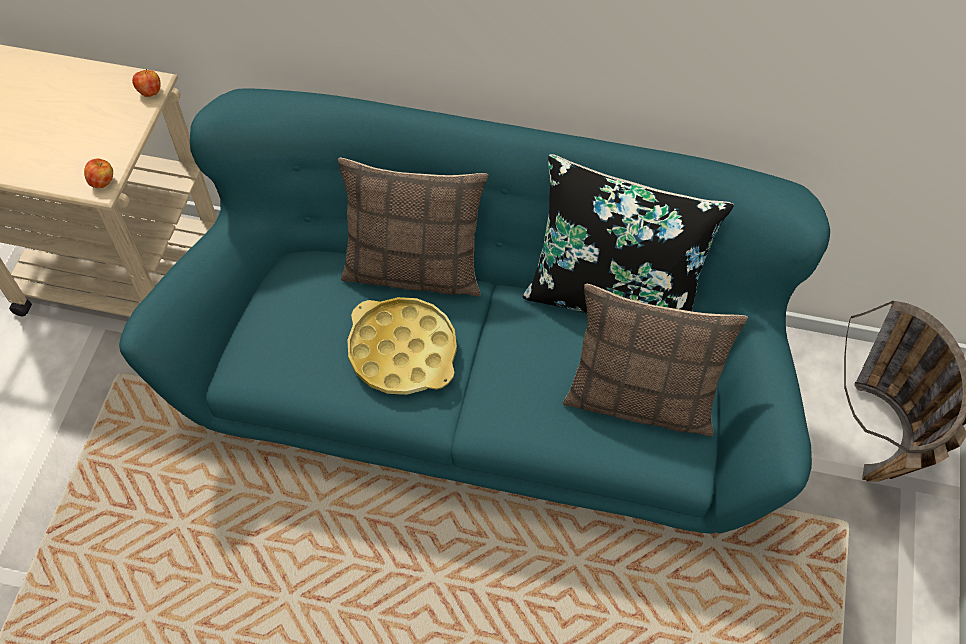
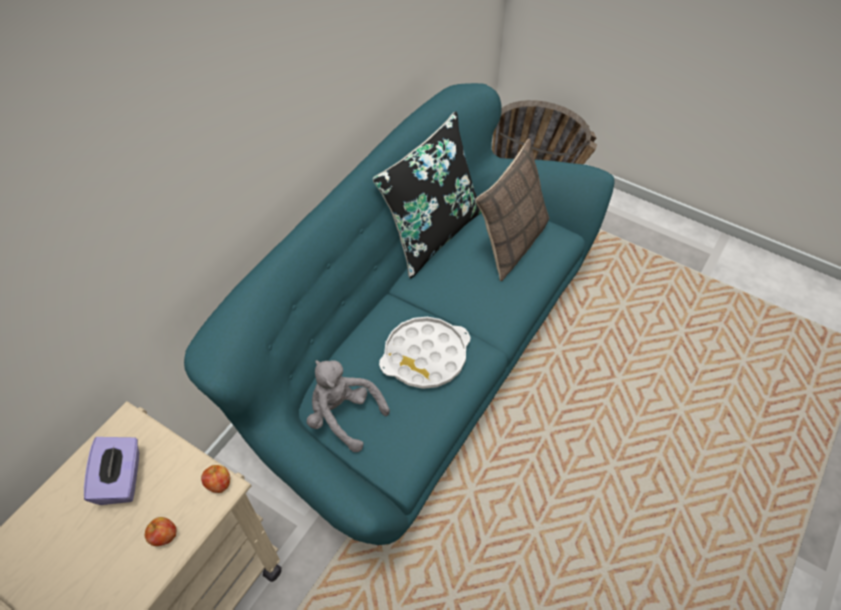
camera: 70 degrees left, 5 degrees down
apple [132,69,161,97] -> apple moved to [145,517,176,546]
pillow [338,158,488,297] -> none
yellow tray [347,297,457,395] -> white tray [379,317,470,389]
none -> purple tissue box [84,437,139,505]
none -> grey plush toy [307,360,390,452]

